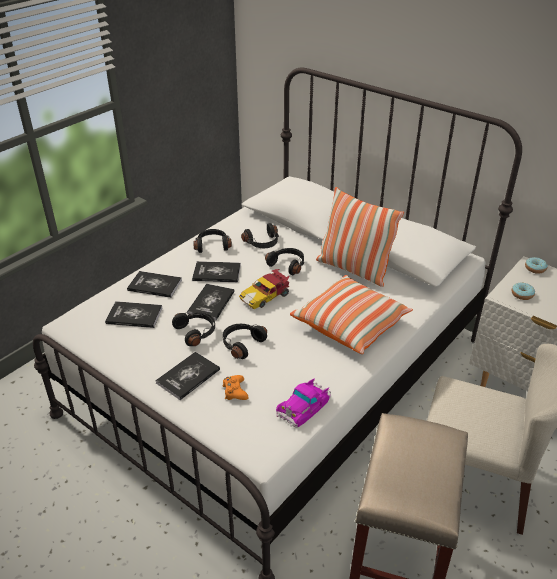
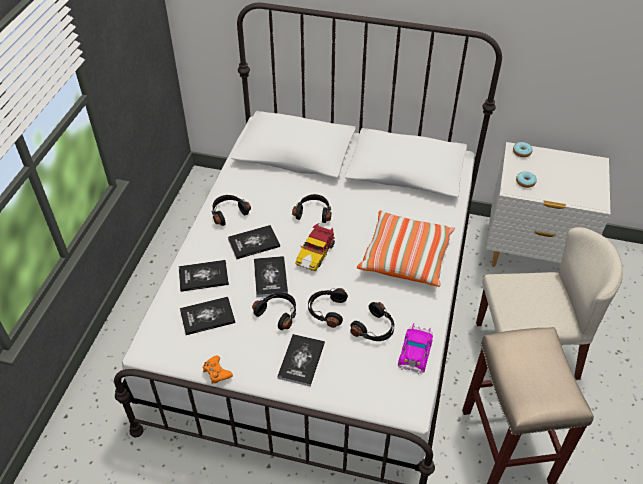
camera: 25 degrees left, 10 degrees up
orange game controller [223,375,249,400] -> orange game controller moved to [203,355,233,384]
black headphones [241,223,279,248] -> black headphones moved to [350,302,394,341]
pillow [316,187,404,287] -> none

